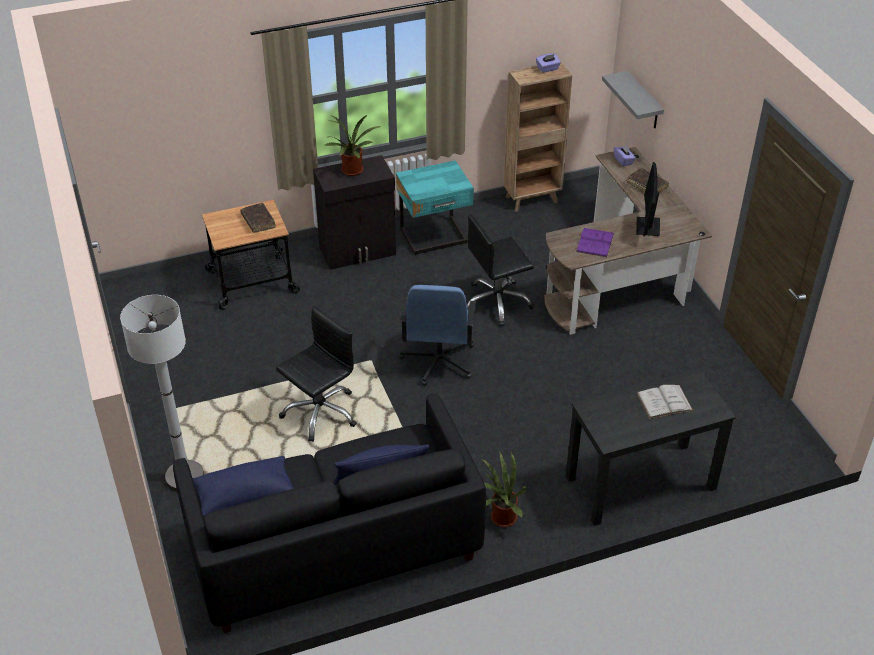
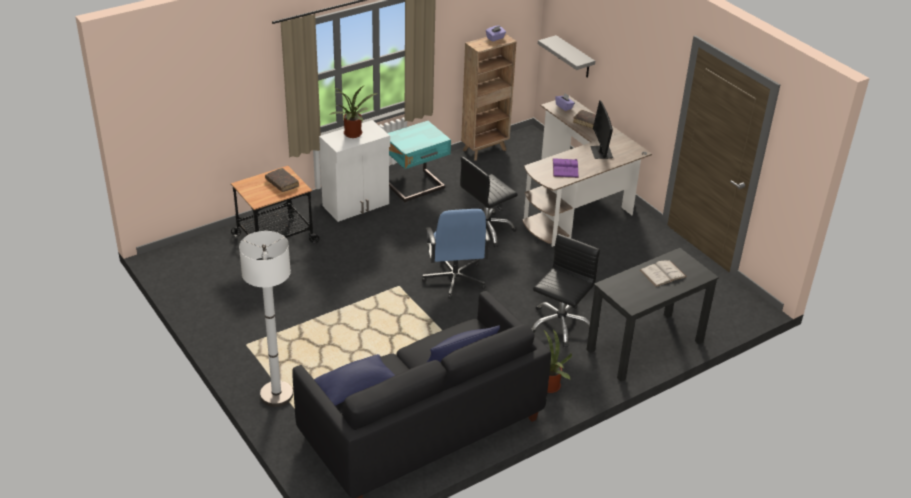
camera: 15 degrees left, 5 degrees down
black office chair [276,306,357,442] -> black office chair moved to [531,234,600,347]
black cabinet [313,155,396,270] -> white cabinet [319,120,390,222]

